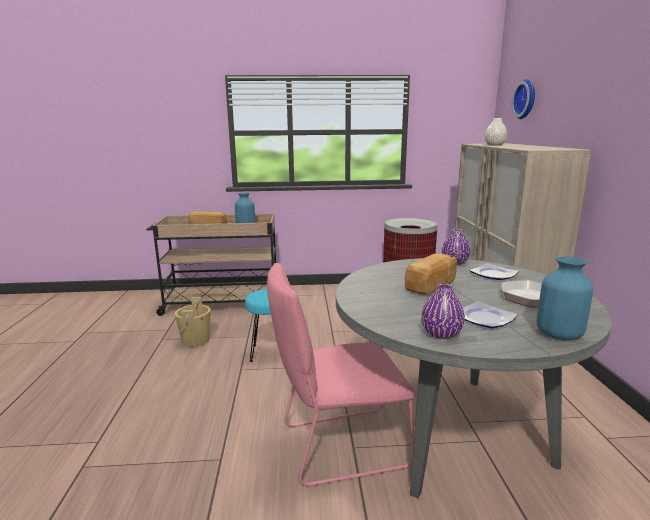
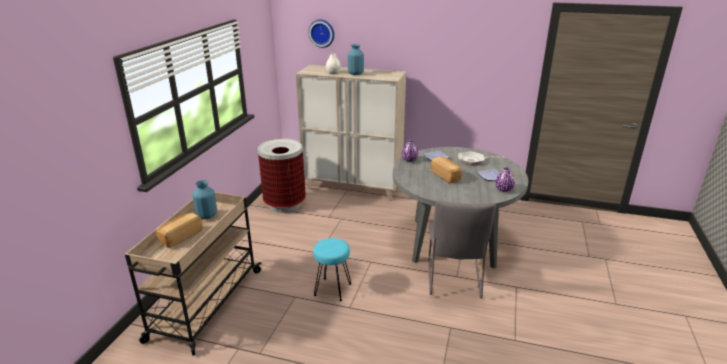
camera: 70 degrees left, 10 degrees up
beige bucket [175,297,211,347] -> none
pink chair [267,263,415,486] -> grey chair [428,201,496,299]
blue vase [537,257,594,341] -> blue vase moved to [348,44,364,75]

